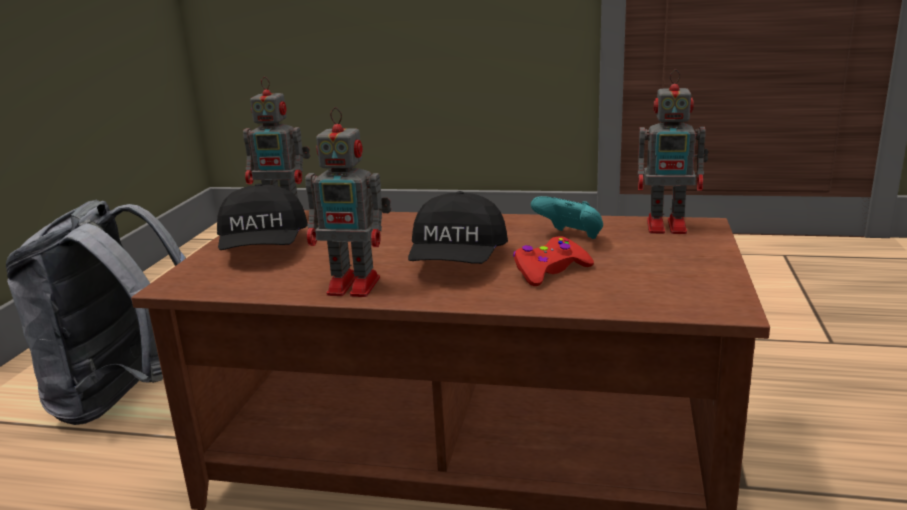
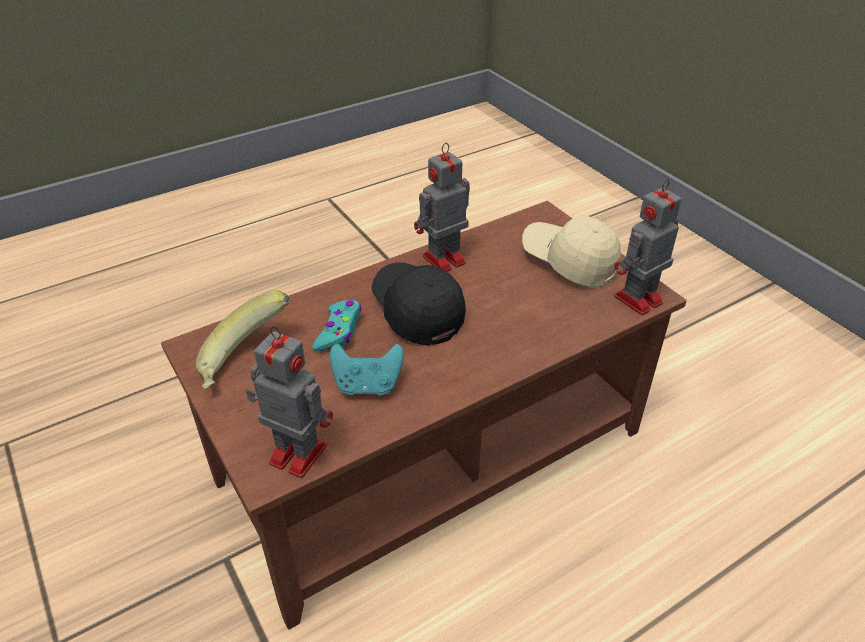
camera: 135 degrees right, 20 degrees up
grey backpack [6,200,186,425] -> none
black cap [217,183,308,250] -> beige cap [522,216,621,287]
red game controller [513,236,594,286] -> turquoise game controller [312,300,361,351]
toy robot [637,69,709,234] -> toy robot turned 60 degrees clockwise [246,326,333,478]
none -> banana [196,290,289,390]

